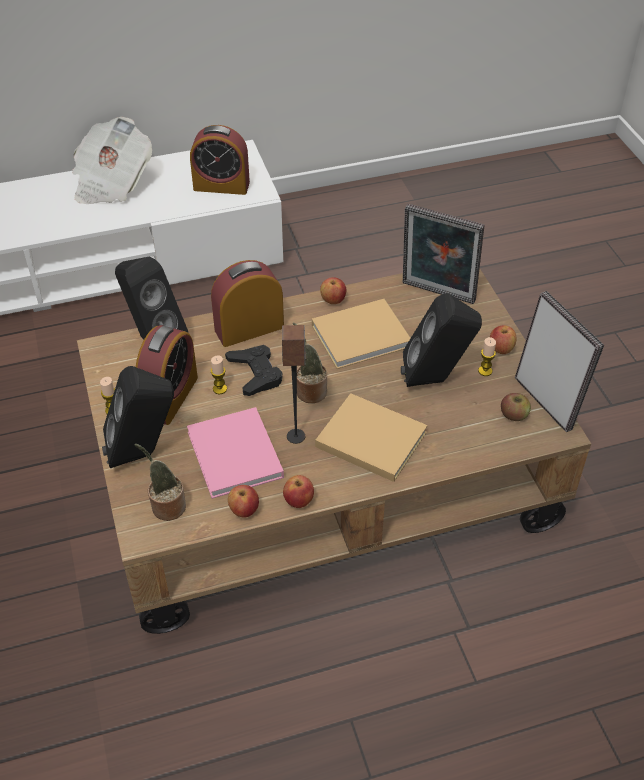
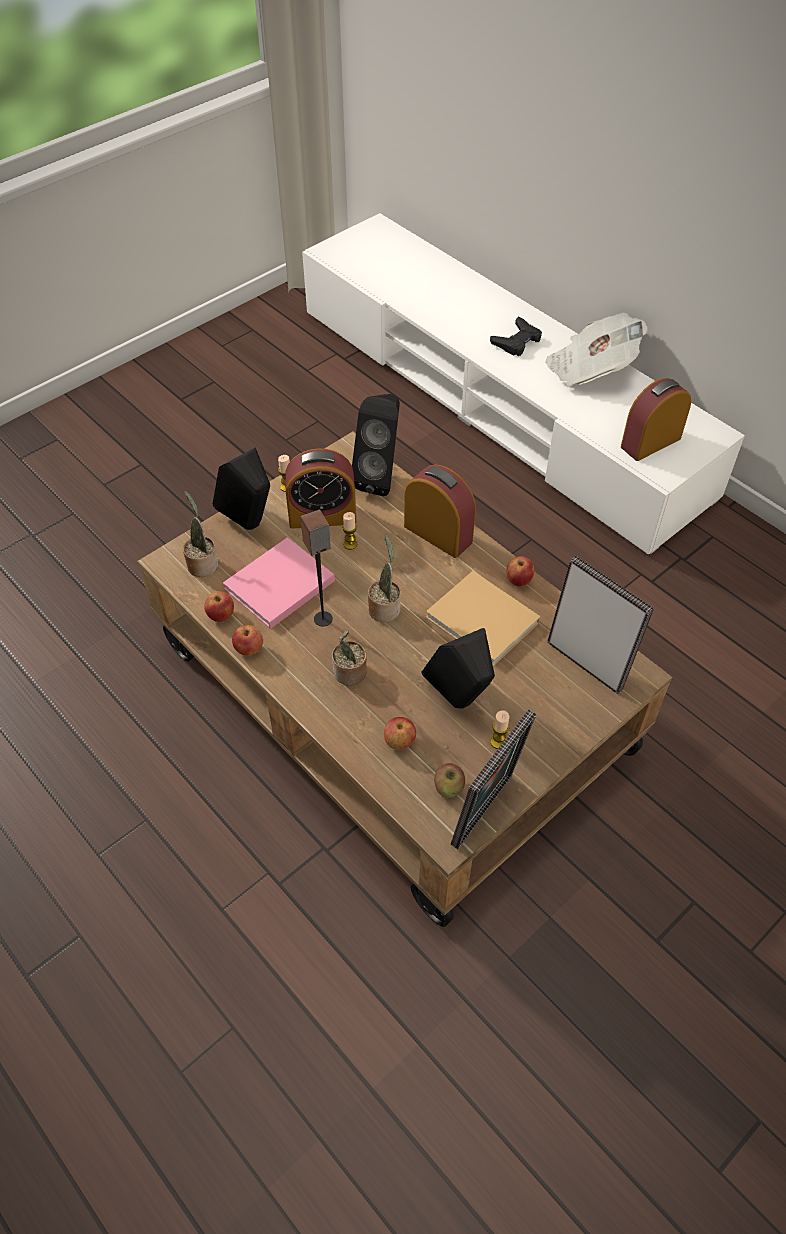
camera: 65 degrees right, 5 degrees up
alarm clock [190,125,250,195] -> alarm clock turned 75 degrees clockwise [621,378,691,461]
black game controller [225,345,283,396] -> black game controller moved to [490,317,542,356]
beige book [315,393,428,482] -> potted plant [332,630,367,685]
picture frame [403,204,484,304] -> picture frame turned 135 degrees clockwise [547,556,654,694]
apple [490,325,517,354] -> apple moved to [384,717,416,750]

